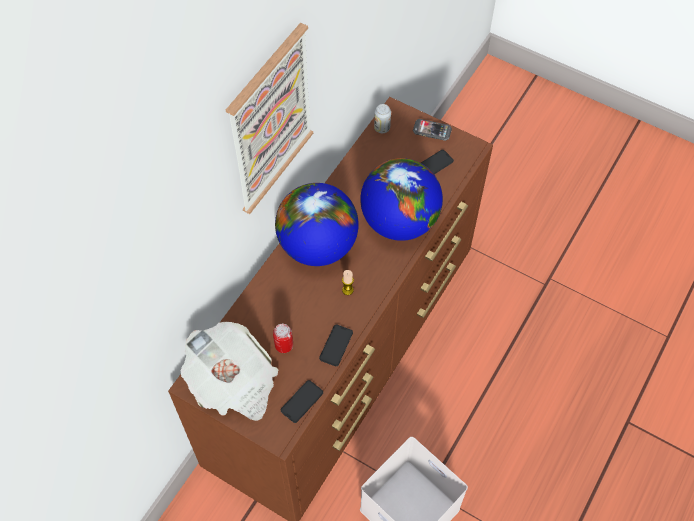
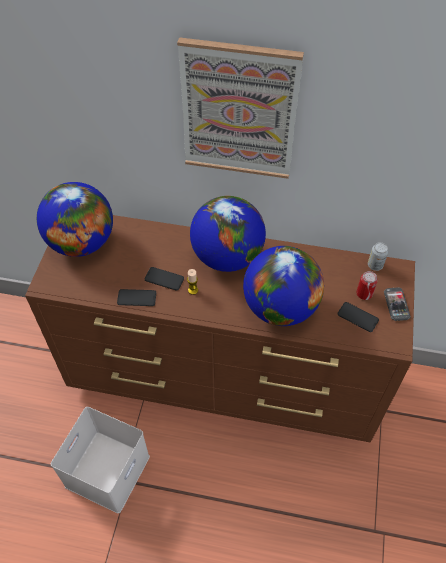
camera: 70 degrees right, 5 degrees down
newspaper [180,322,278,421] -> globe [37,182,113,257]
can [273,324,293,353] -> can moved to [356,271,378,300]
phone [281,380,323,423] -> phone moved to [144,267,184,291]

